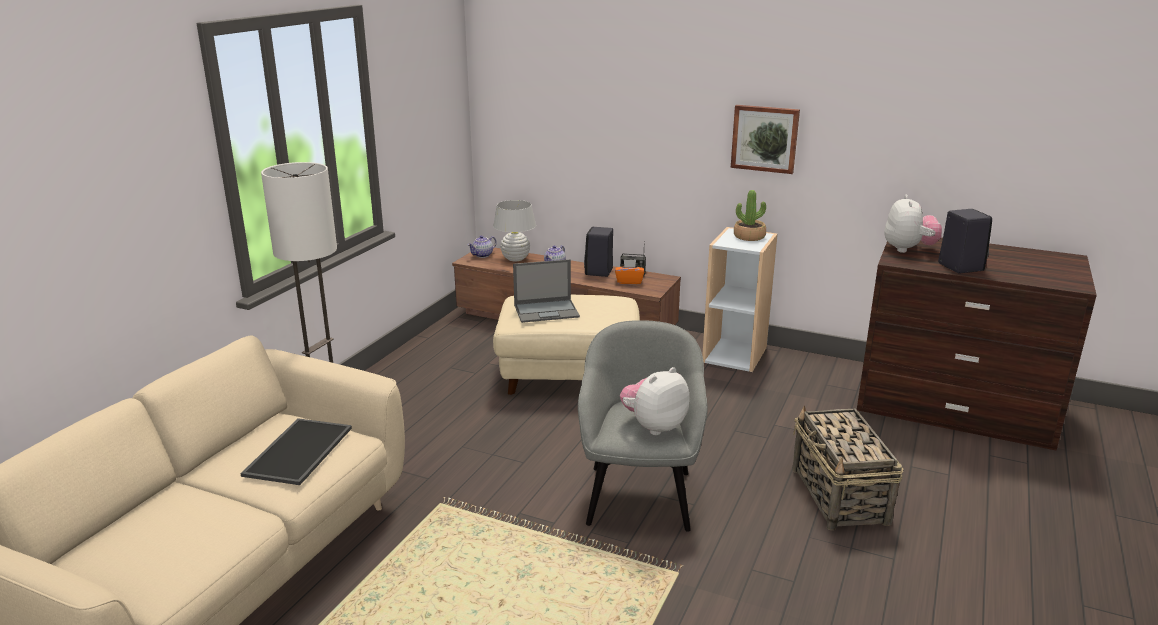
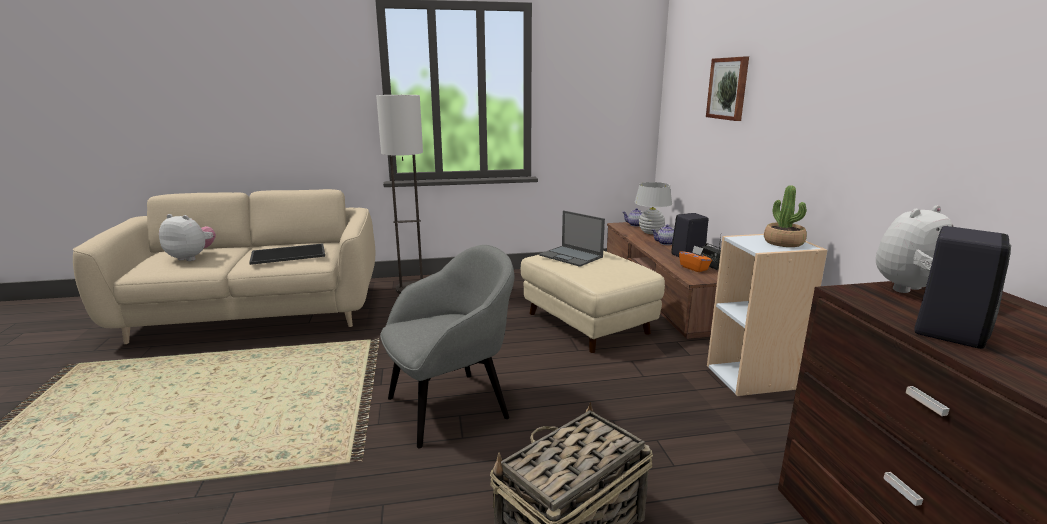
camera: 55 degrees right, 5 degrees down
plush toy [620,367,689,435] -> plush toy moved to [159,214,216,261]
picture [731,105,800,174] -> picture moved to [706,57,749,121]

